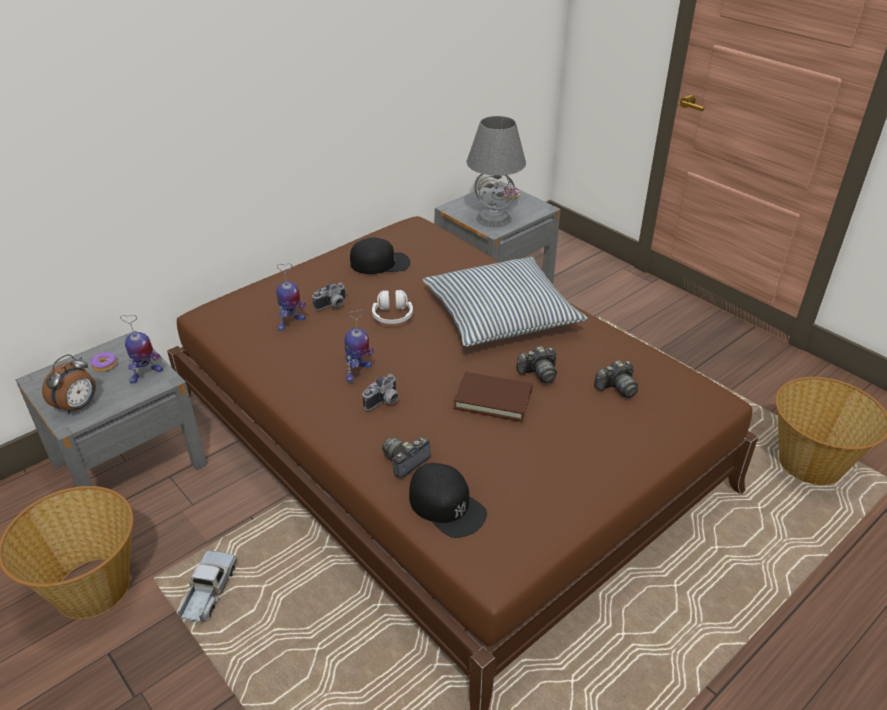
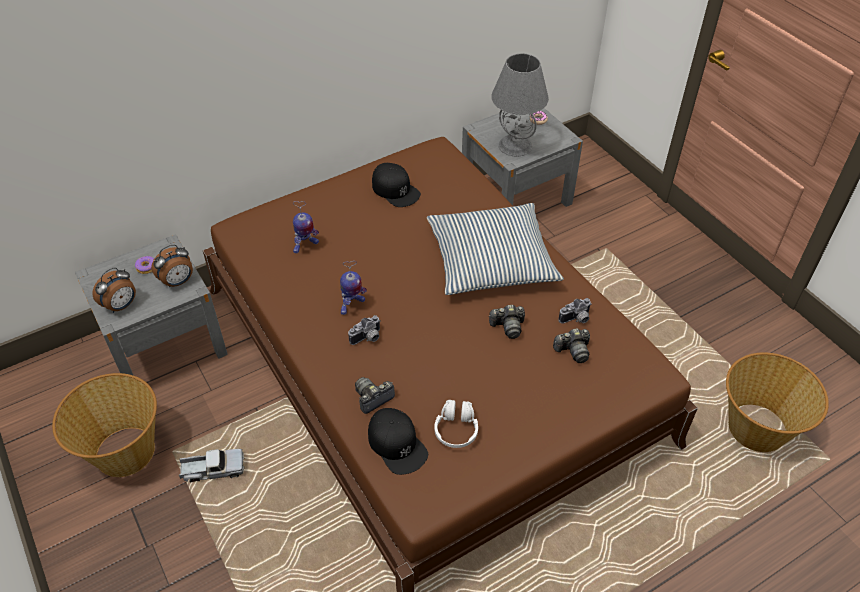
camera: 10 degrees right, 10 degrees up
toy robot [120,315,163,384] -> alarm clock [151,245,193,288]
toy truck [178,551,236,624] -> toy truck turned 60 degrees clockwise [179,449,245,482]
camera [312,282,346,310] -> camera moved to [558,298,592,324]
black cap [350,237,410,274] -> black cap turned 45 degrees clockwise [372,163,421,207]
white headphones [372,290,413,324] -> white headphones moved to [434,400,478,448]
brown book [453,372,533,422] -> none

